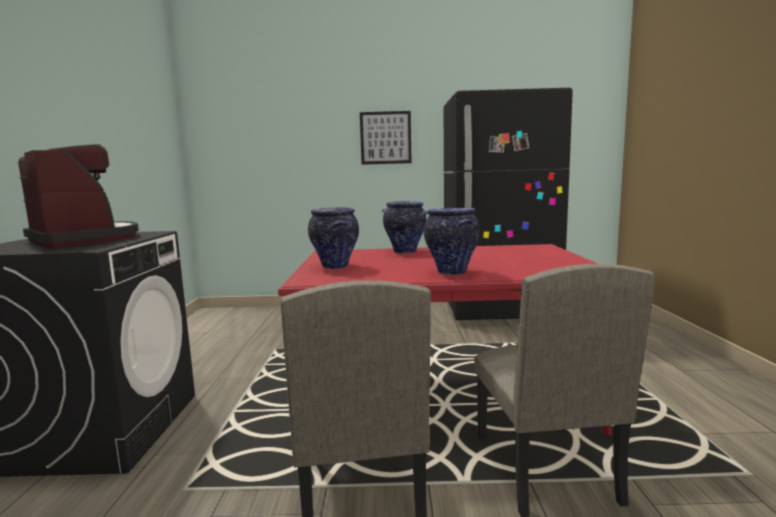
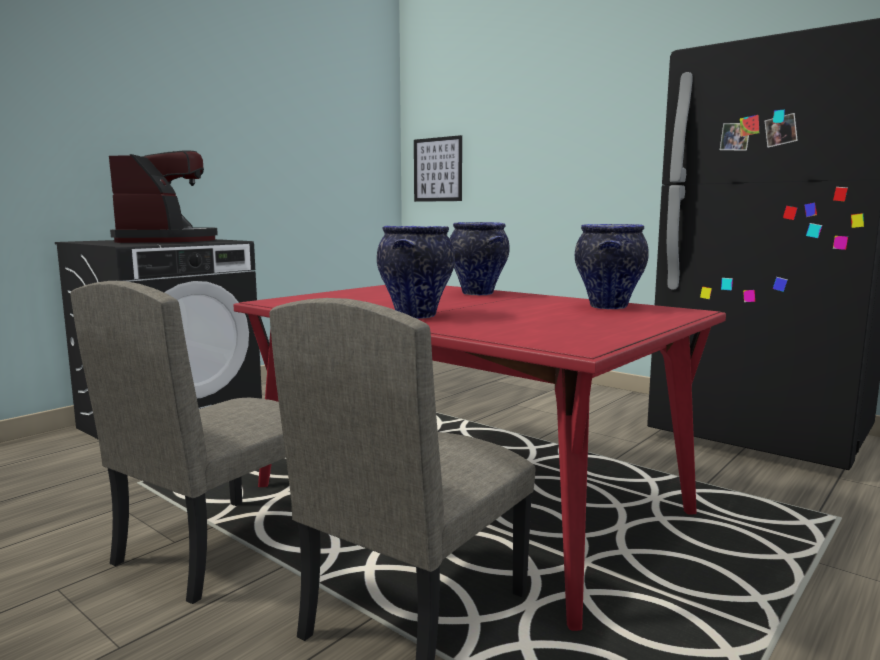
camera: 40 degrees right, 0 degrees up
vase [308,207,359,269] -> vase moved to [575,224,649,309]
picture [360,111,412,165] -> picture moved to [414,135,462,202]

